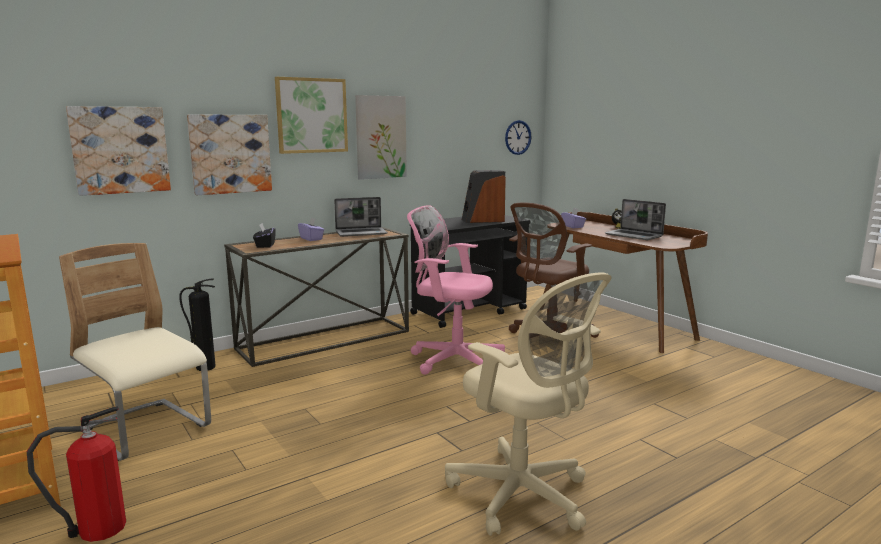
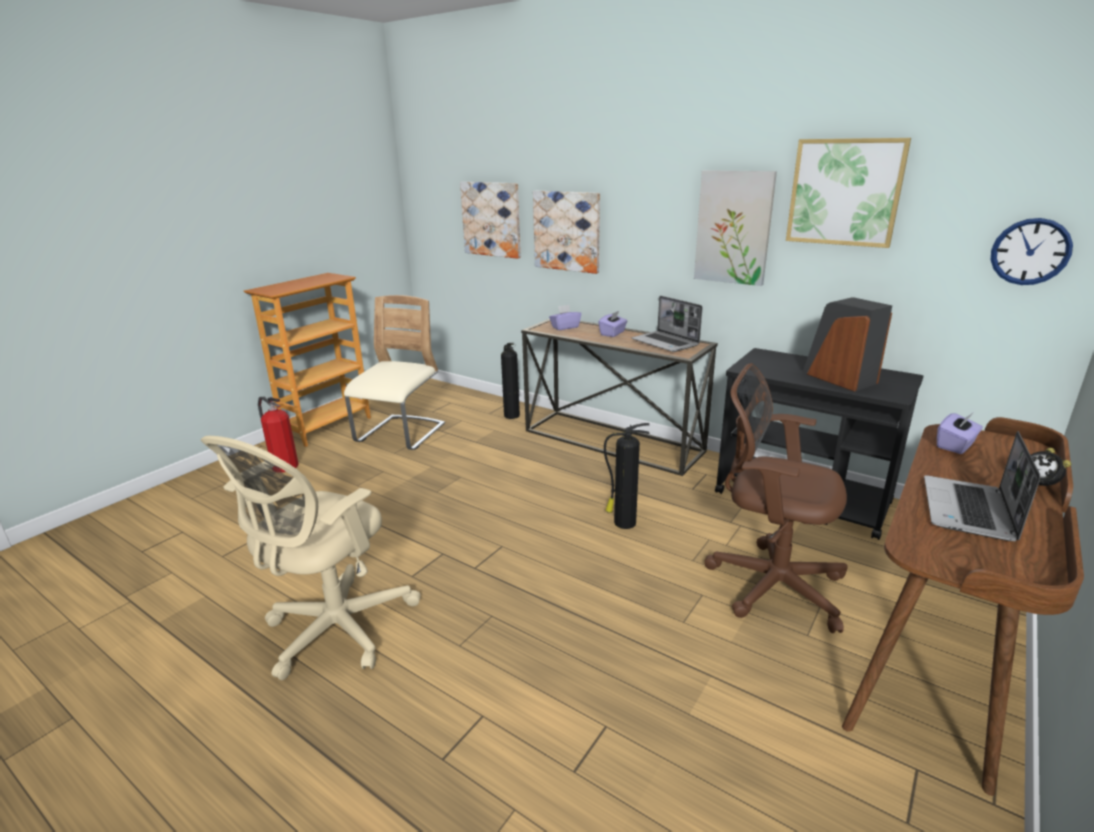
camera: 70 degrees right, 10 degrees up
black tissue box [253,223,276,248] -> purple tissue box [549,305,581,330]
picture [275,77,348,154] -> picture moved to [786,138,911,248]
pink office chair [407,205,505,375] -> fire extinguisher [604,423,649,529]

